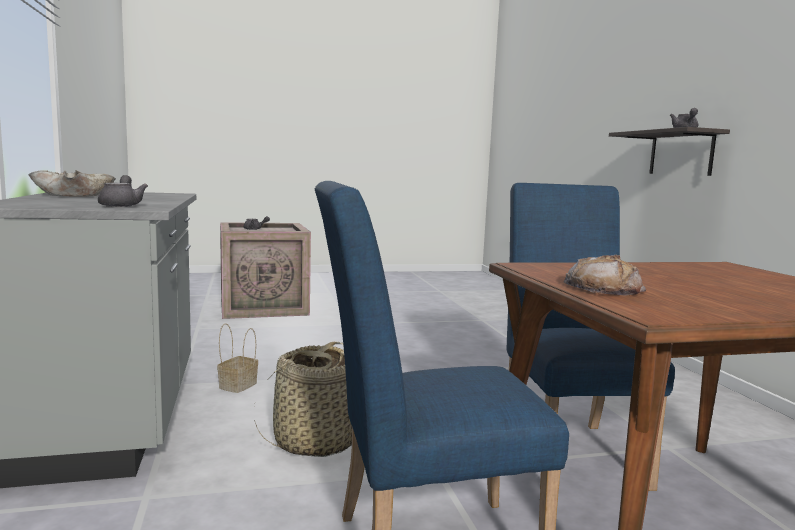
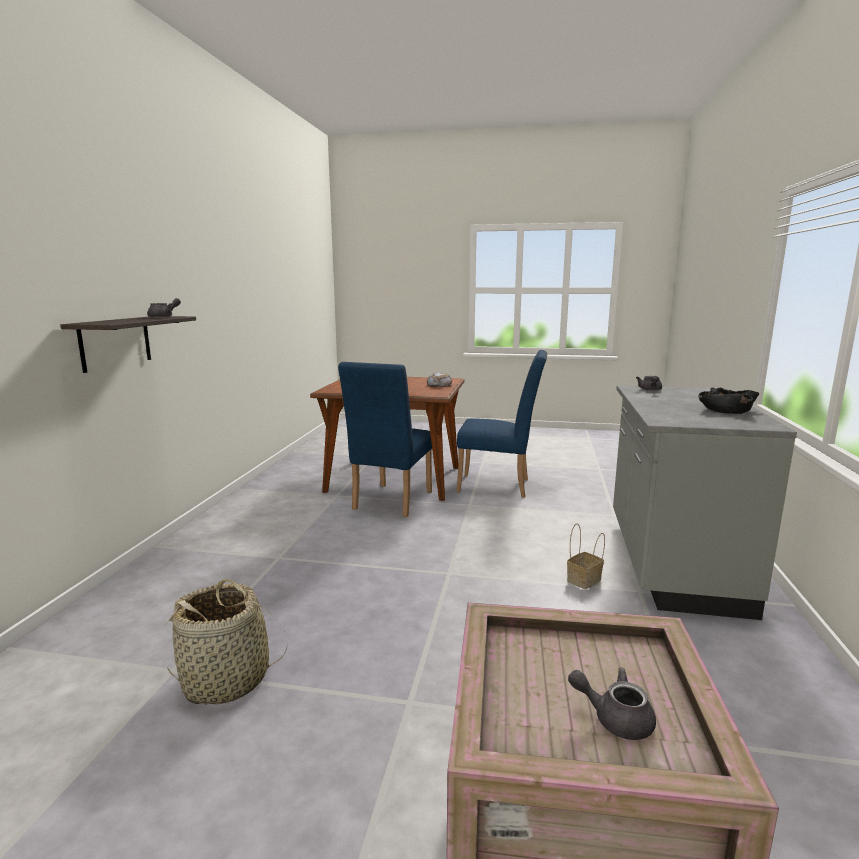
camera: 155 degrees left, 5 degrees up
beige bowl [28,170,116,197] -> black bowl [698,387,759,414]
basket [254,341,352,457] -> basket moved to [166,579,287,705]

